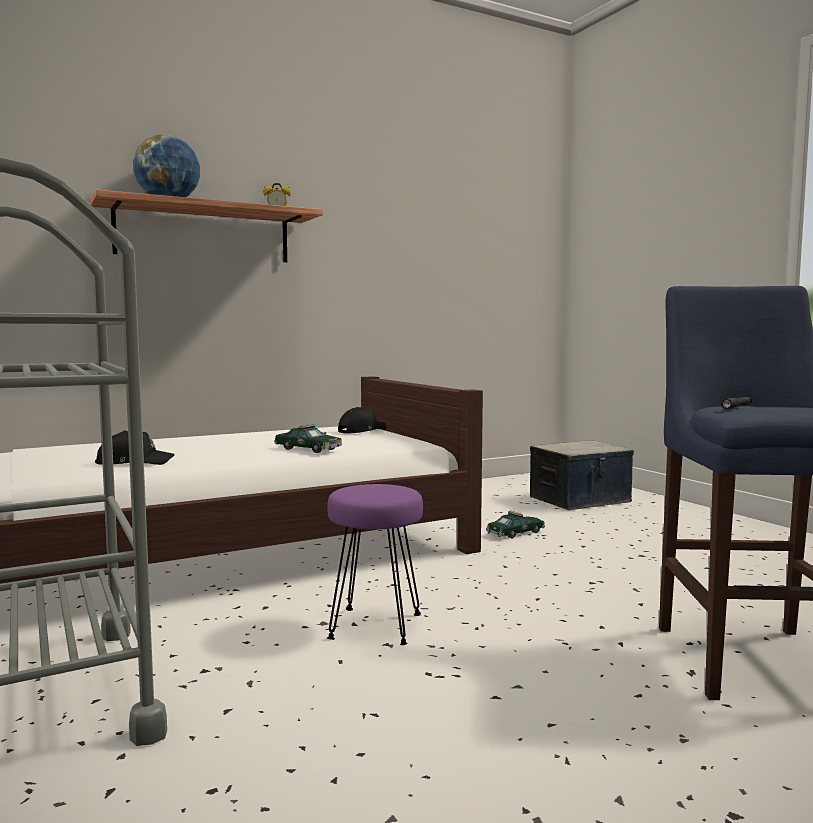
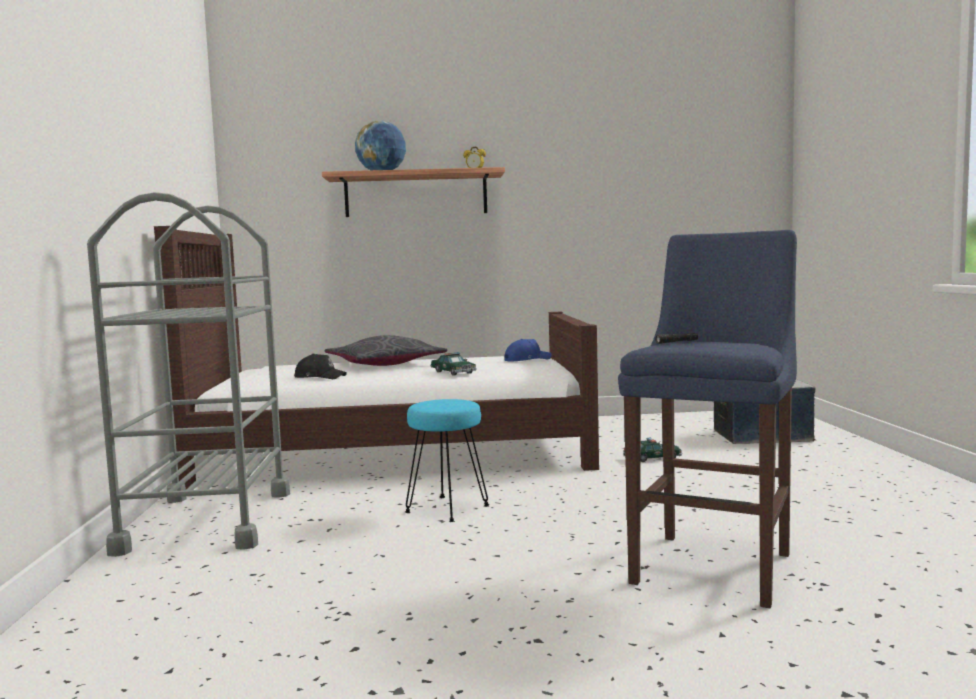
camera: 25 degrees right, 0 degrees up
purple stool [327,484,423,645] -> turquoise stool [405,399,489,522]
black cap [338,407,386,433] -> blue cap [504,339,552,362]
none -> grey pillow [325,335,447,366]

